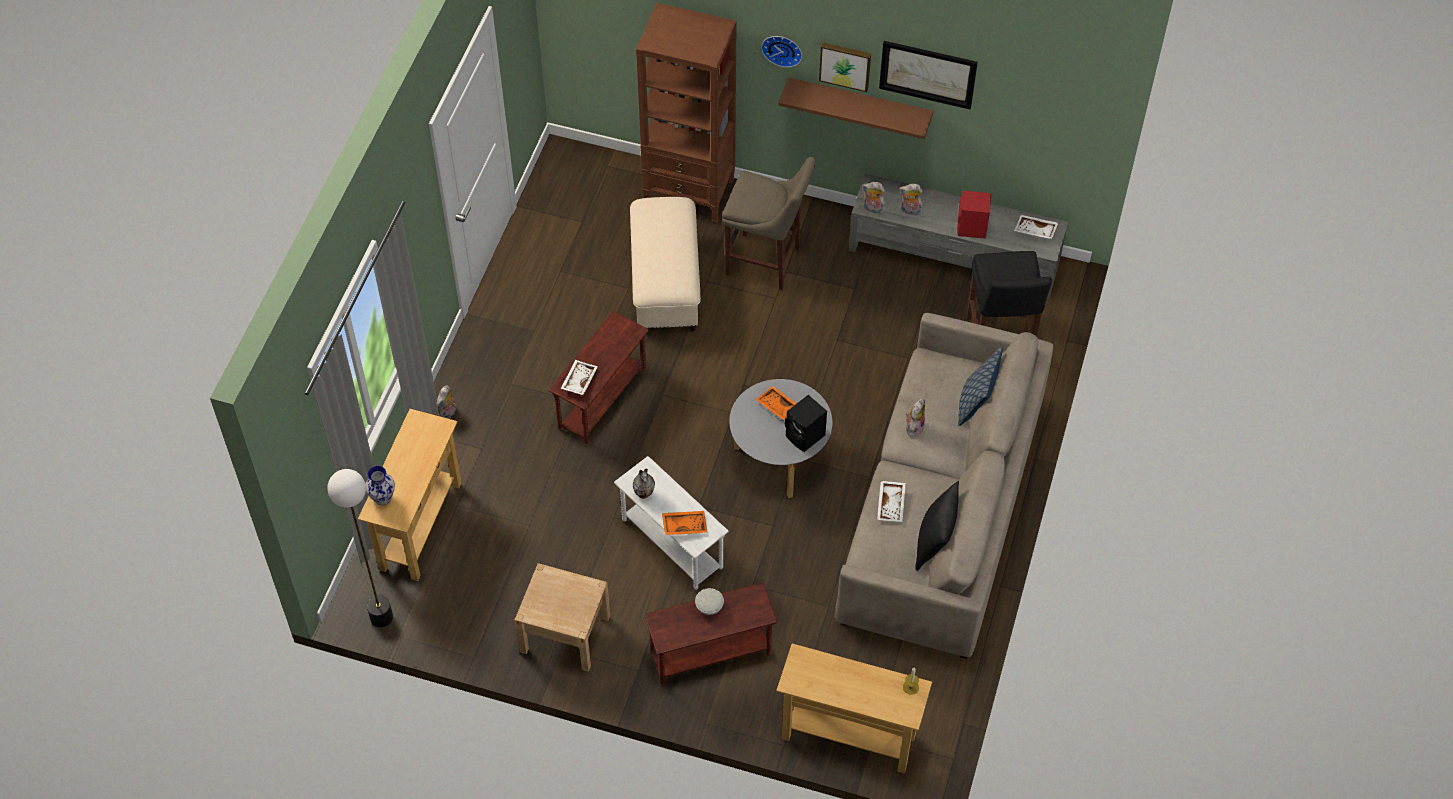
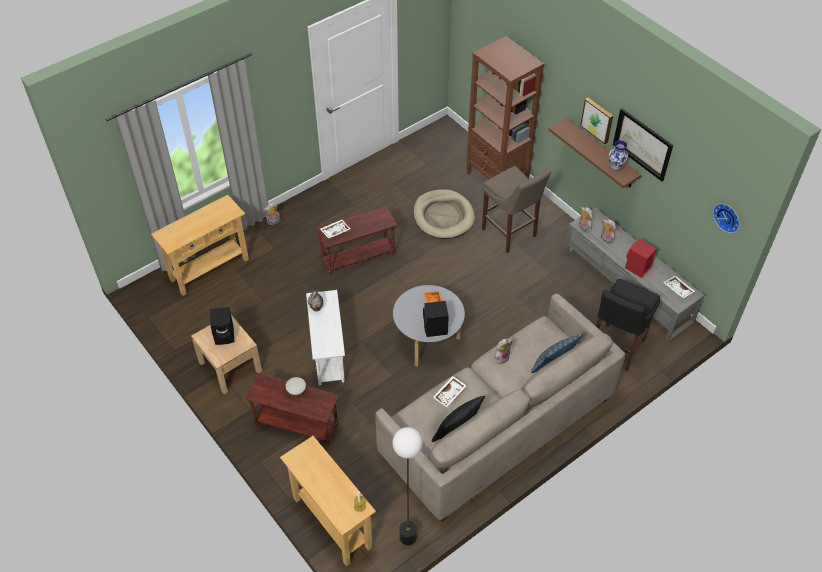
camera: 35 degrees right, 5 degrees down
floor lamp [327,469,393,627] -> floor lamp moved to [392,427,423,545]
vase [366,466,395,505] -> vase moved to [608,140,628,171]
beige ottoman [630,197,701,332] -> beige dog bed [413,189,475,239]
orange tray [662,511,708,535] -> none
wall clock [761,36,802,67] -> wall clock moved to [713,204,740,233]
none -> black speaker [210,307,234,345]

